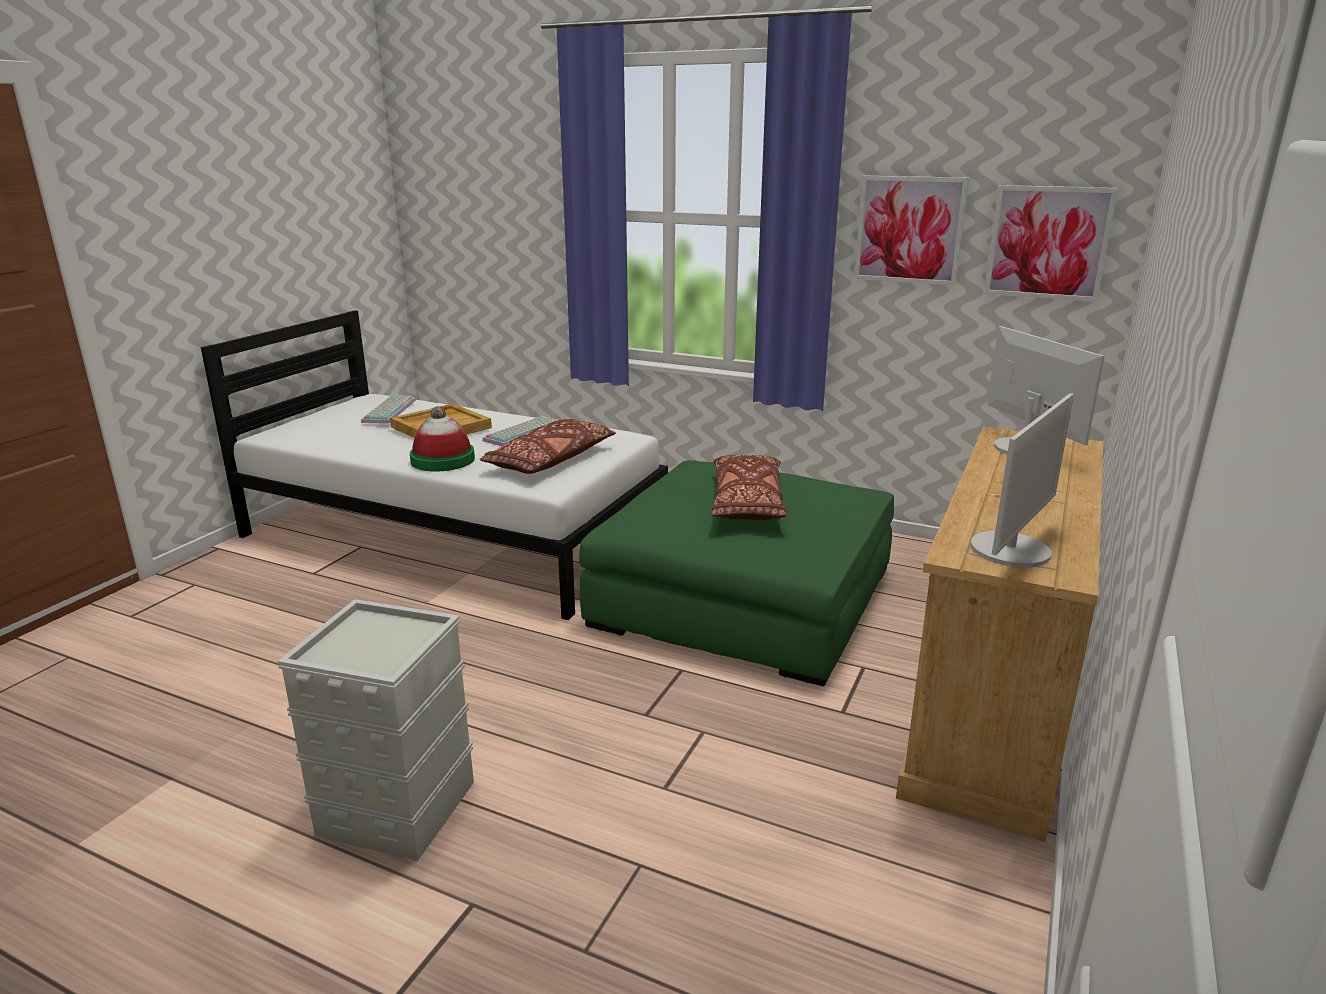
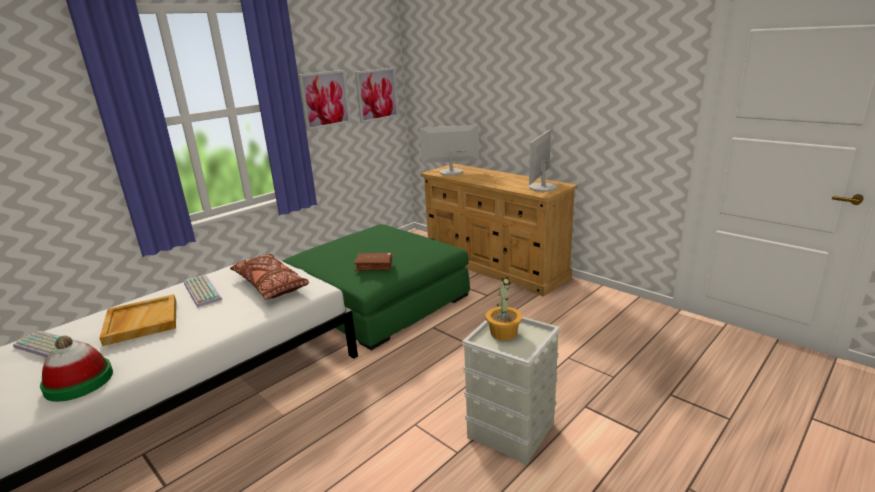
camera: 70 degrees left, 0 degrees up
hat [410,406,475,472] -> hat moved to [40,336,113,402]
brown pillow [712,455,787,520] -> none
monitor [971,393,1074,567] -> monitor turned 120 degrees counterclockwise [529,130,557,192]
none -> brown book [354,253,392,271]
none -> potted plant [485,277,522,340]

